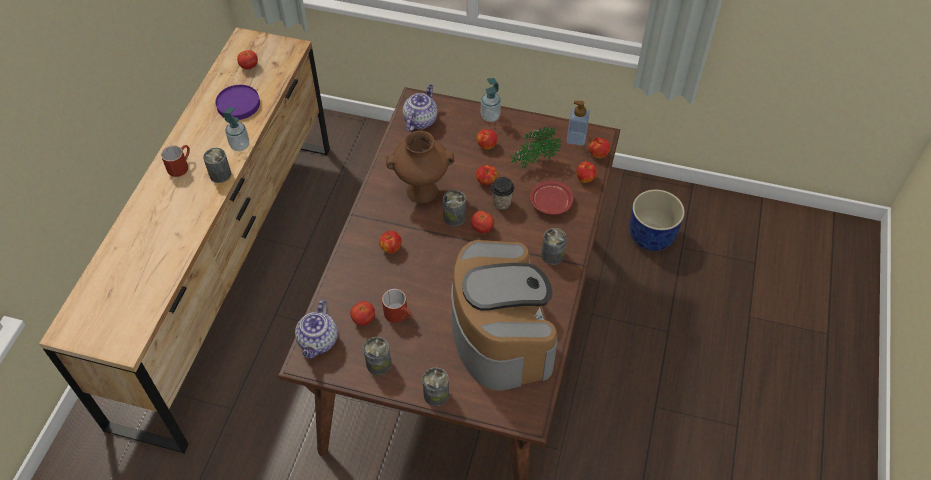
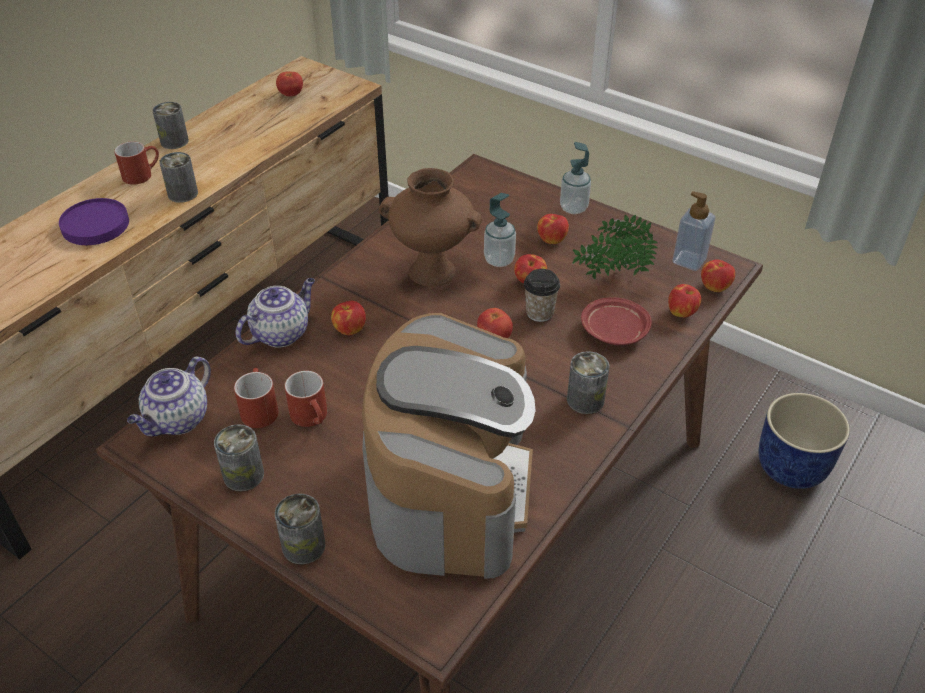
camera: 20 degrees right, 10 degrees down
purple plate [215,85,260,120] -> purple plate moved to [59,198,129,245]
soap dispenser [223,107,249,151] -> soap dispenser moved to [484,193,516,267]
tomato [350,301,375,325] -> red mug [234,368,278,428]
teapot [403,84,438,132] -> teapot moved to [236,278,315,348]
can [443,190,466,226] -> can moved to [152,102,189,149]

